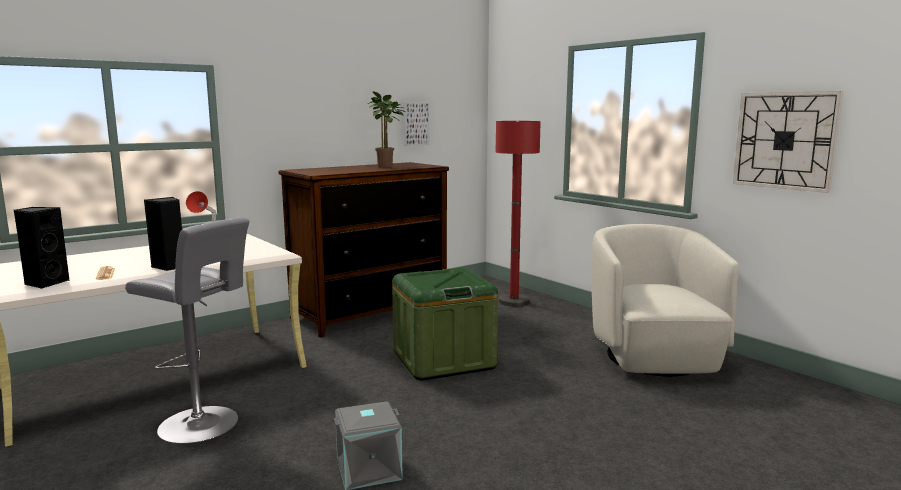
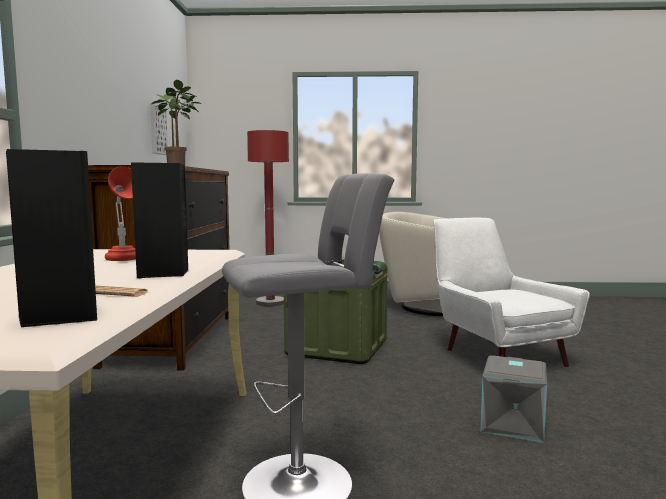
camera: 50 degrees left, 5 degrees down
wall clock [733,91,843,193] -> none
none -> white armchair [433,218,589,367]

